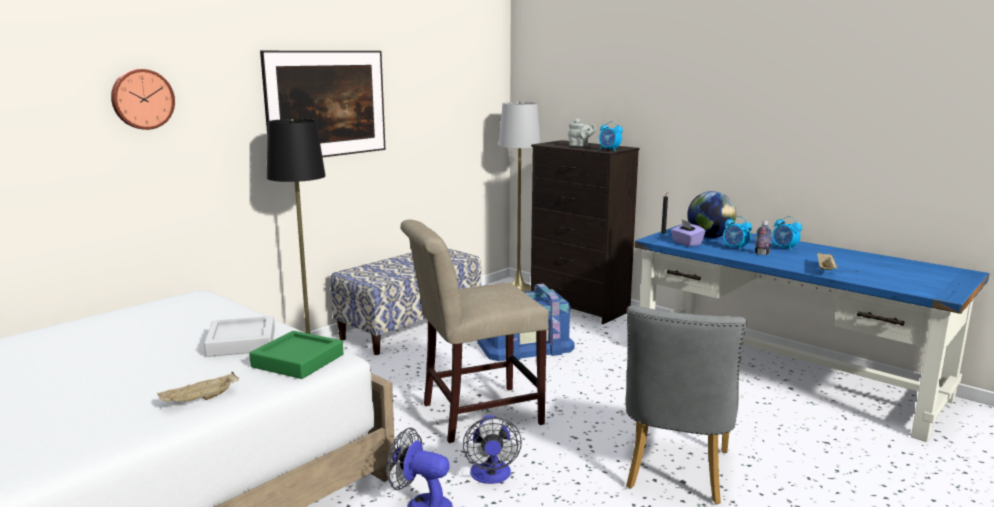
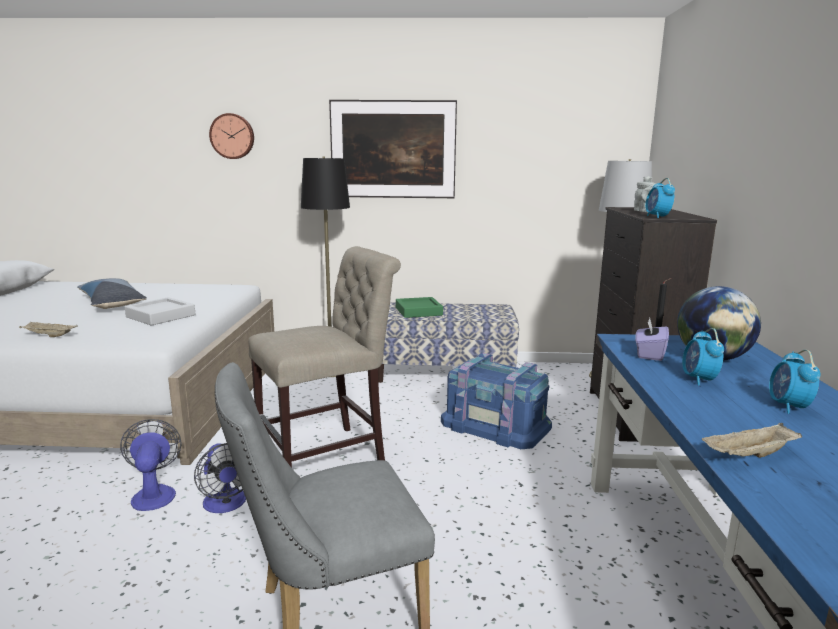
camera: 50 degrees right, 0 degrees up
green tray [249,331,343,379] -> green tray moved to [396,297,443,318]
beige chair [401,219,549,443] -> beige chair turned 120 degrees clockwise [248,246,401,468]
fan [463,415,522,484] -> fan turned 75 degrees counterclockwise [194,443,246,513]
bottle [755,221,772,255] -> none
none -> pillow [77,278,147,309]

